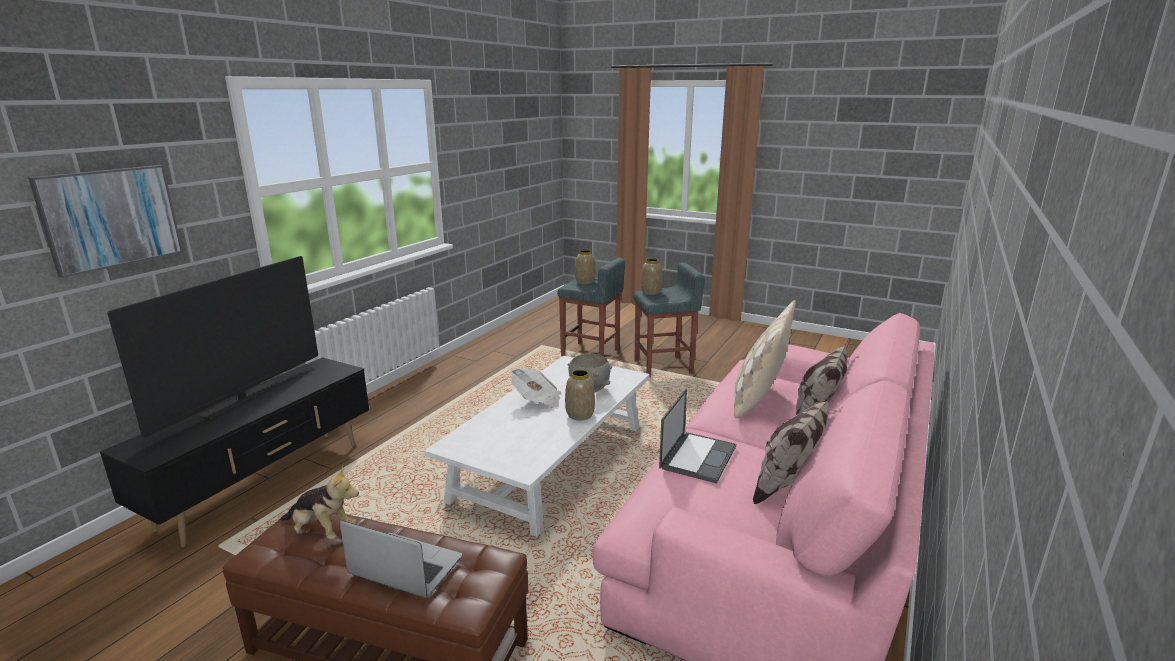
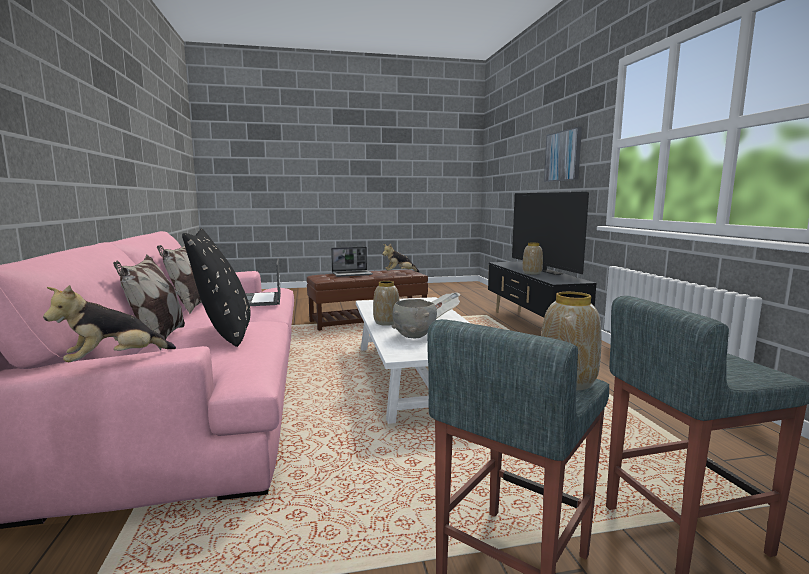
camera: 140 degrees right, 10 degrees down
vase [575,250,596,284] -> vase moved to [522,243,543,275]
beige pillow [734,300,796,418] -> black pillow [182,229,251,347]
none -> plush toy [43,285,176,362]

